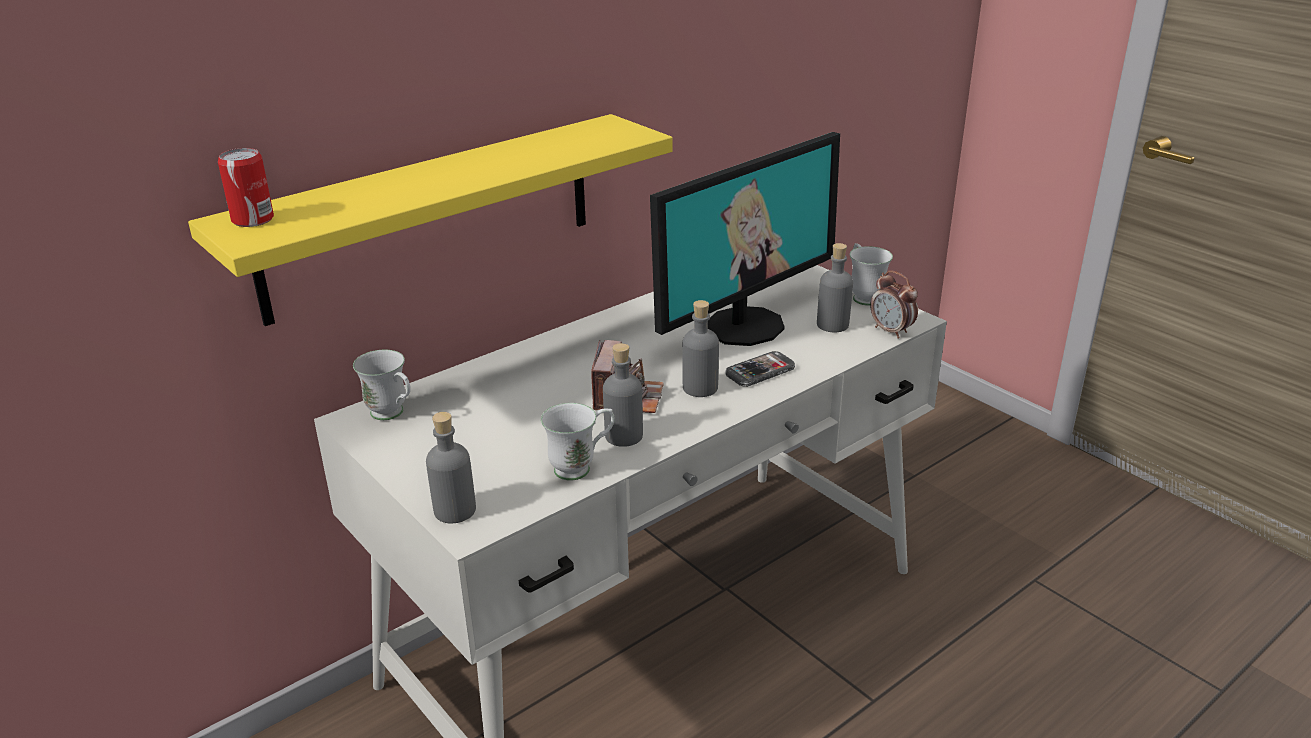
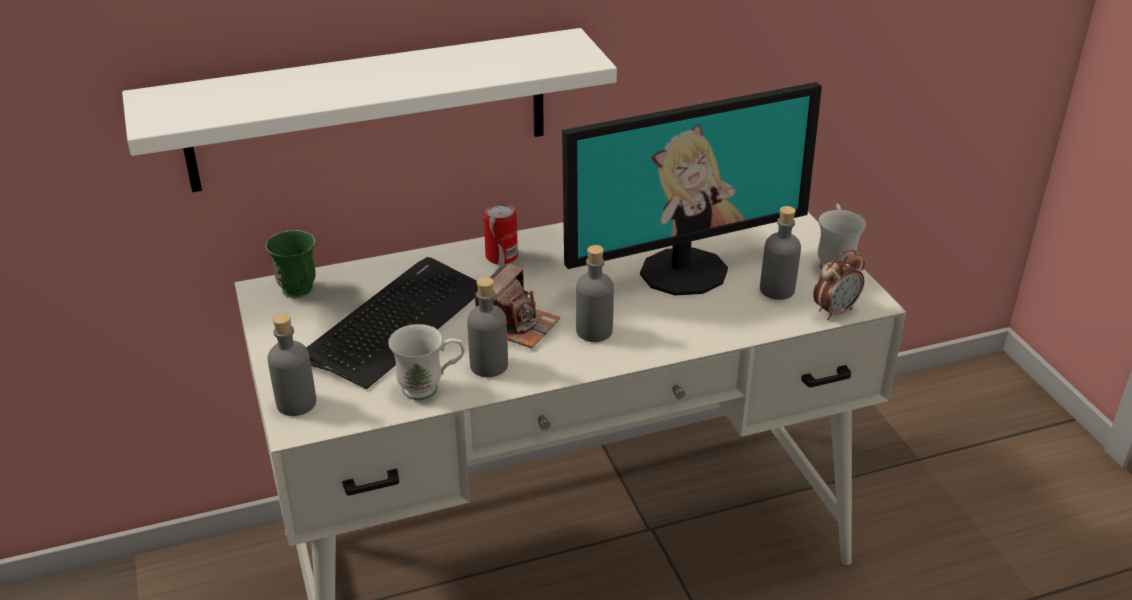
camera: 20 degrees right, 5 degrees up
yellow shelf [188,114,673,326] -> white shelf [122,28,617,192]
can [218,148,274,227] -> can moved to [484,203,518,265]
white mug [353,350,411,420] -> green mug [266,230,316,298]
phone [725,351,795,387] -> none
alarm clock [870,271,918,339] -> alarm clock turned 105 degrees counterclockwise [813,249,865,320]
none -> keyboard [306,257,478,389]

